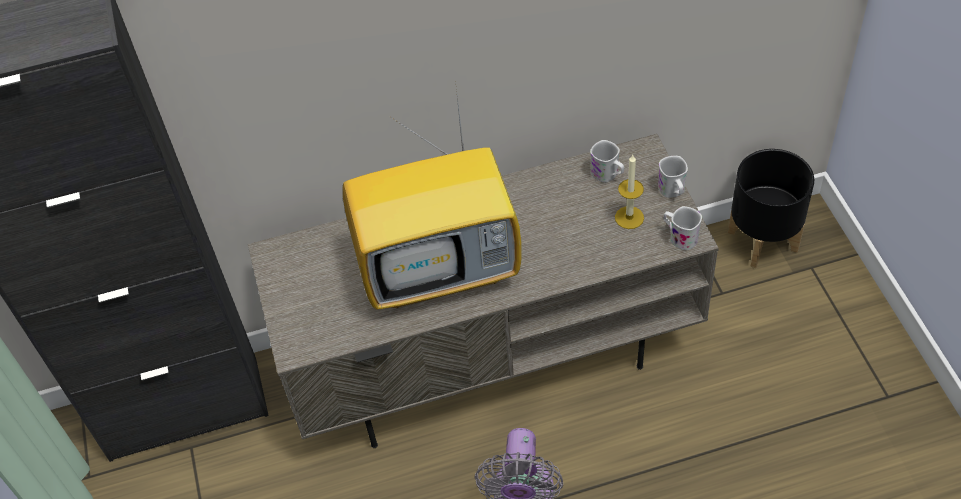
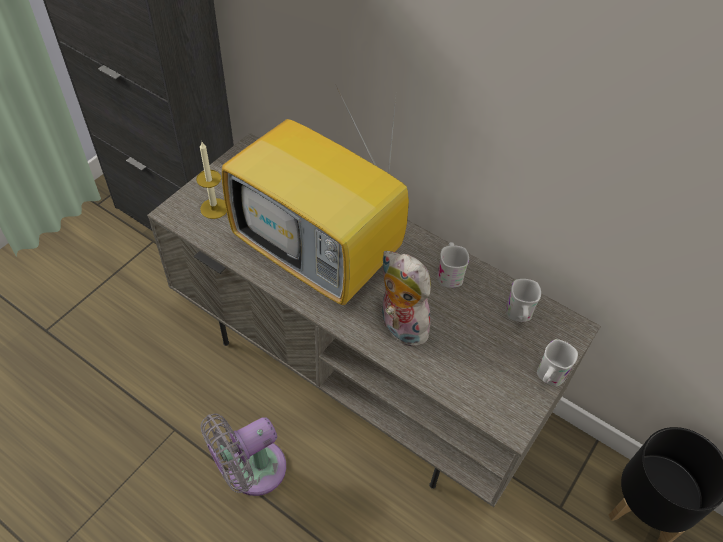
camera: 45 degrees right, 0 degrees up
candle [615,155,644,229] -> candle moved to [196,142,227,219]
white mug [663,206,702,250] -> white mug moved to [437,242,469,288]
none -> plush toy [382,251,435,347]

